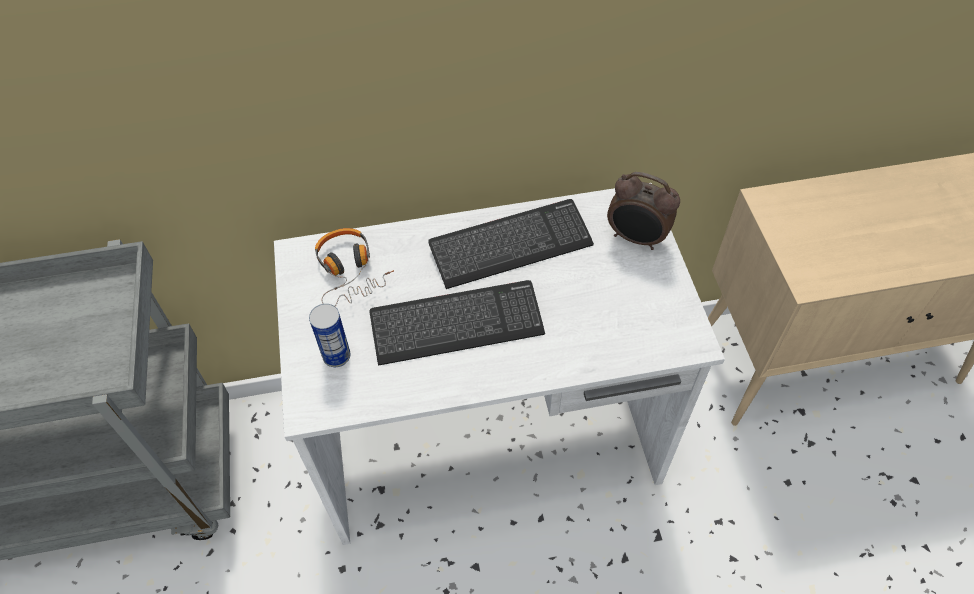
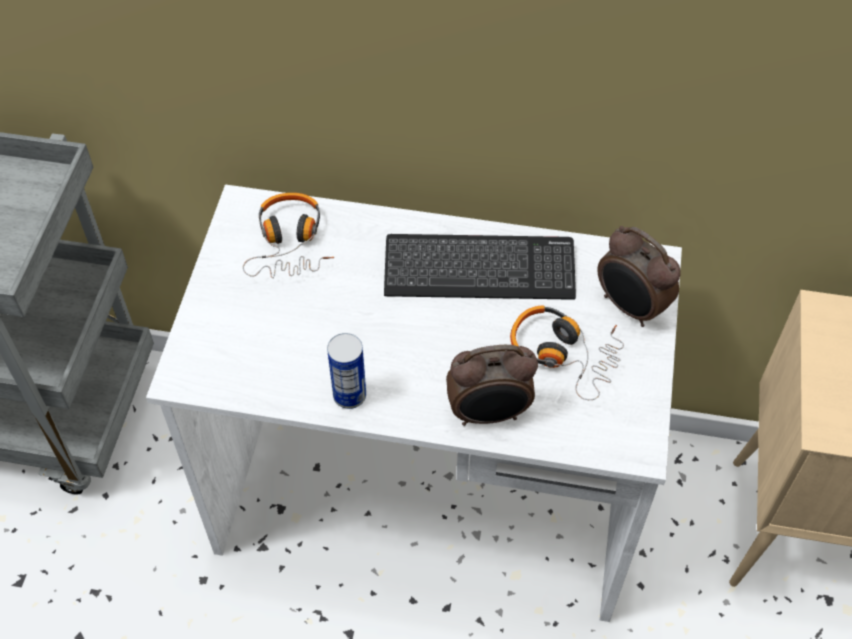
camera: 20 degrees right, 0 degrees up
can [309,304,350,367] -> can moved to [327,333,366,409]
keyboard [369,280,545,365] -> none
none -> alarm clock [446,345,538,426]
none -> headphones [510,305,624,400]

